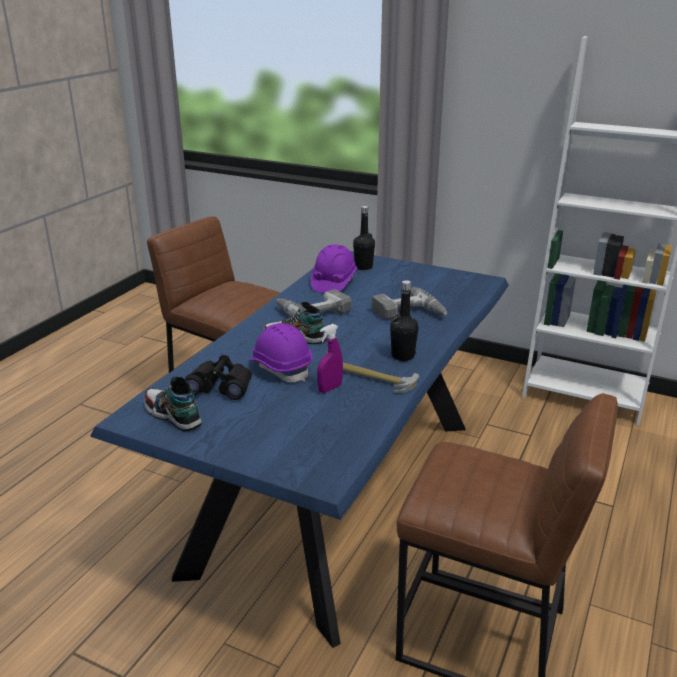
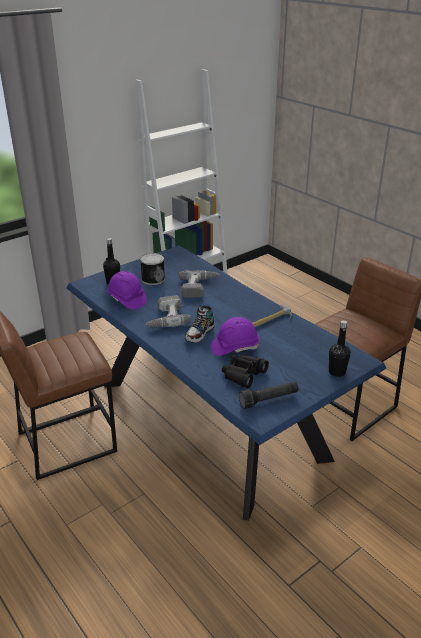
camera: 65 degrees left, 5 degrees up
shoe [144,377,202,431] -> black flashlight [239,381,298,409]
purple spray bottle [317,324,343,393] -> none
black bottle [390,280,419,361] -> black bottle moved to [329,320,351,377]
none -> can [140,253,165,285]

